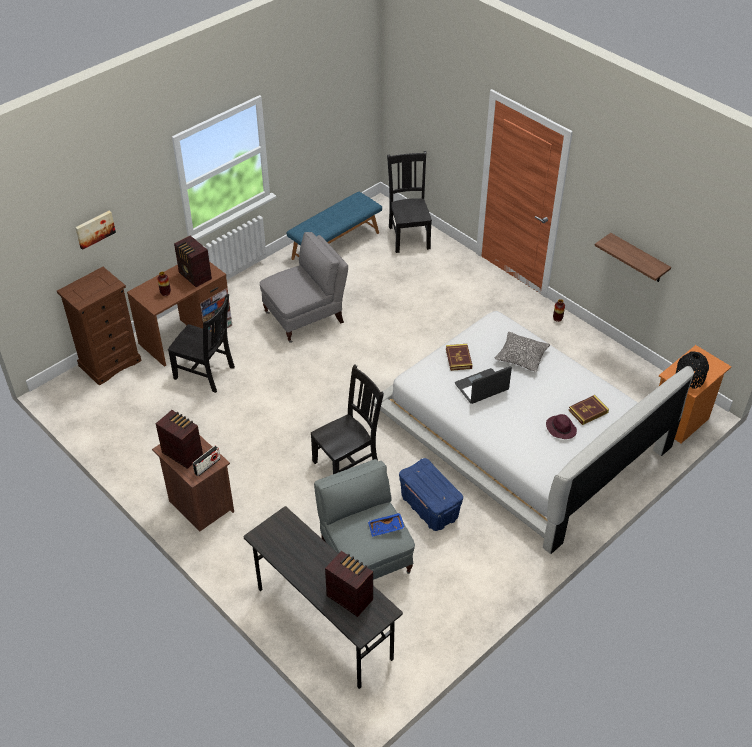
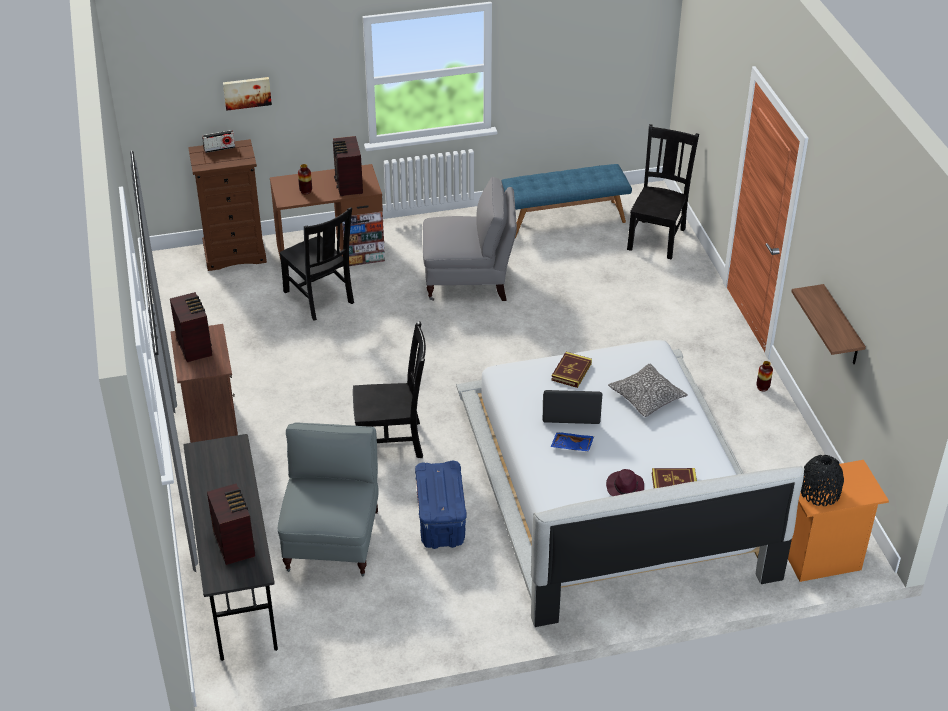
camera: 30 degrees right, 5 degrees down
radio [193,446,221,476] -> radio moved to [202,130,235,153]
blue tray [368,513,405,537] -> blue tray moved to [551,432,594,451]

